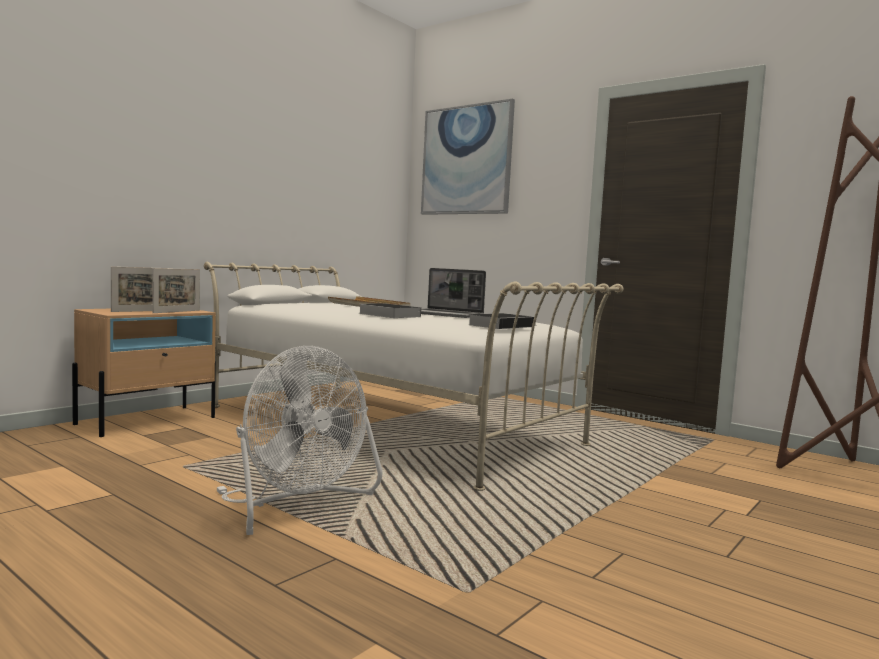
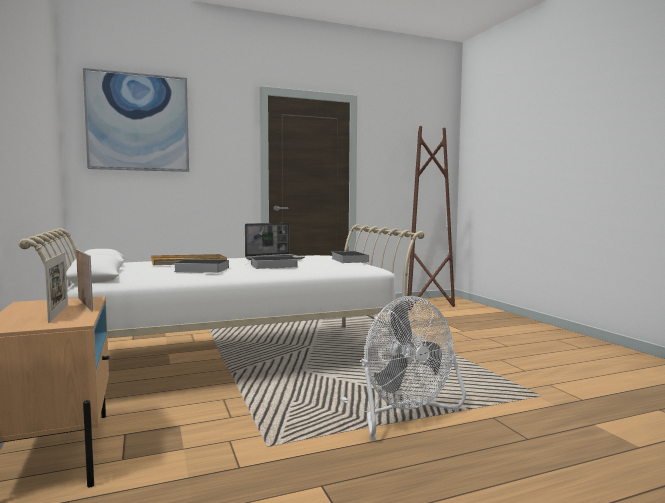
camera: 60 degrees left, 0 degrees up
white fan [217,346,382,535] -> white fan turned 75 degrees clockwise [341,296,466,441]
none -> book [174,259,229,273]

